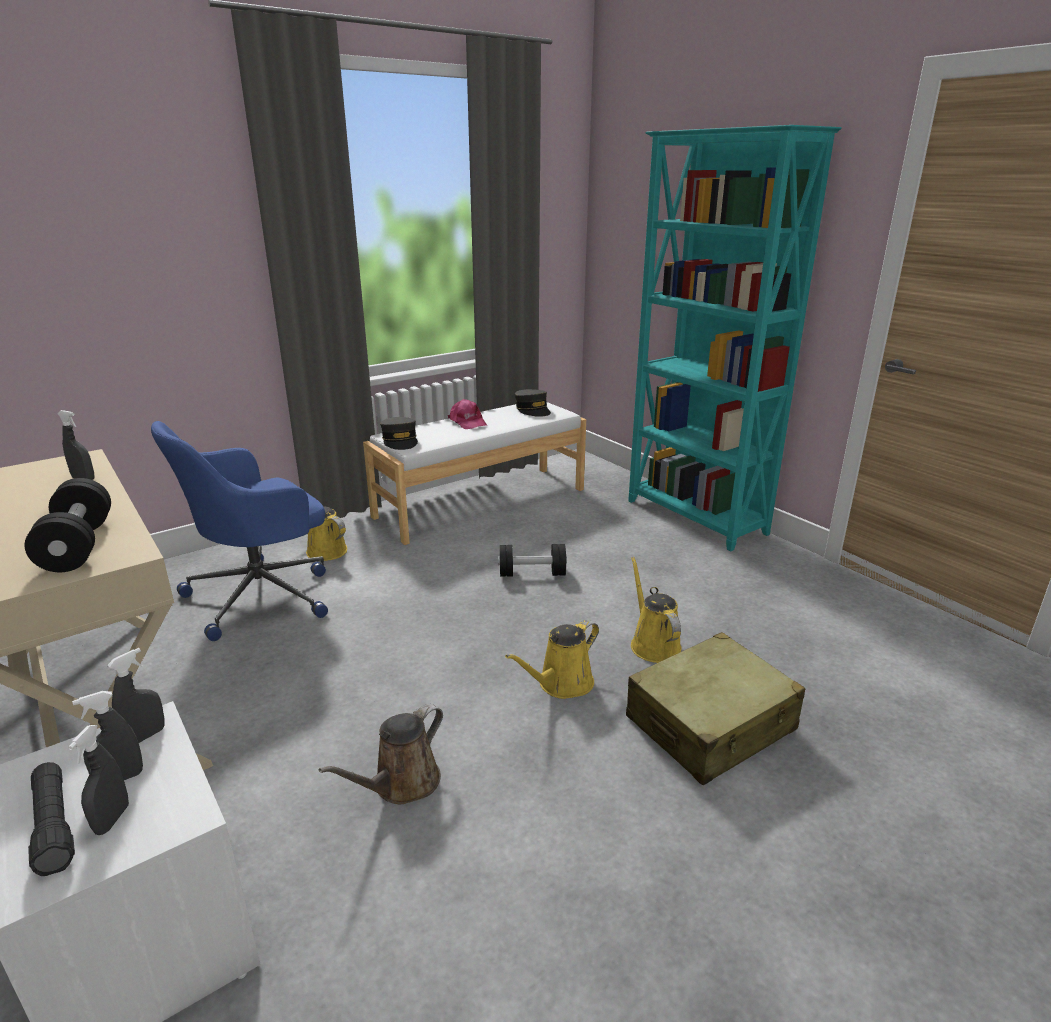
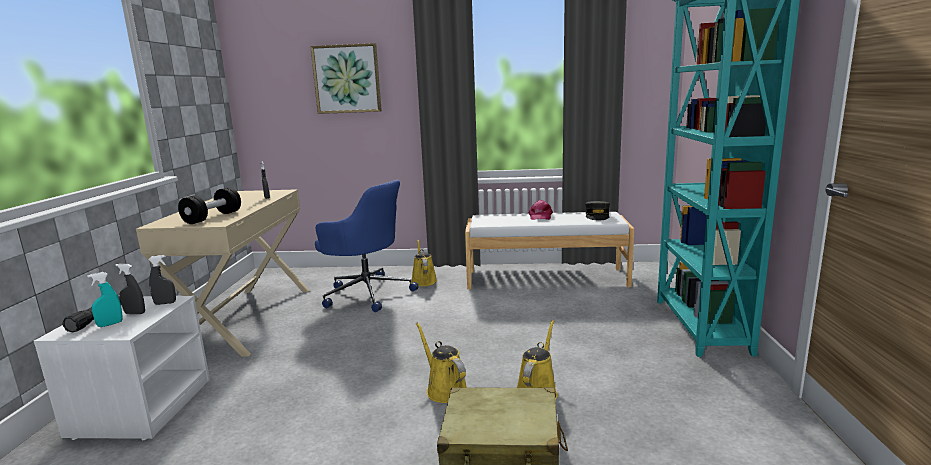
camera: 40 degrees right, 10 degrees down
grey spray bottle [68,725,129,835] -> turquoise spray bottle [87,272,123,327]
blue office chair [151,421,328,641] -> blue office chair turned 150 degrees counterclockwise [315,180,419,312]
brown watering can [319,704,443,804] -> none
grey cap [380,417,418,450] -> none
black dumbbell [498,544,567,576] -> none
yellow watering can [505,620,599,699] -> yellow watering can turned 60 degrees clockwise [416,322,467,403]
none -> picture [310,43,382,114]

